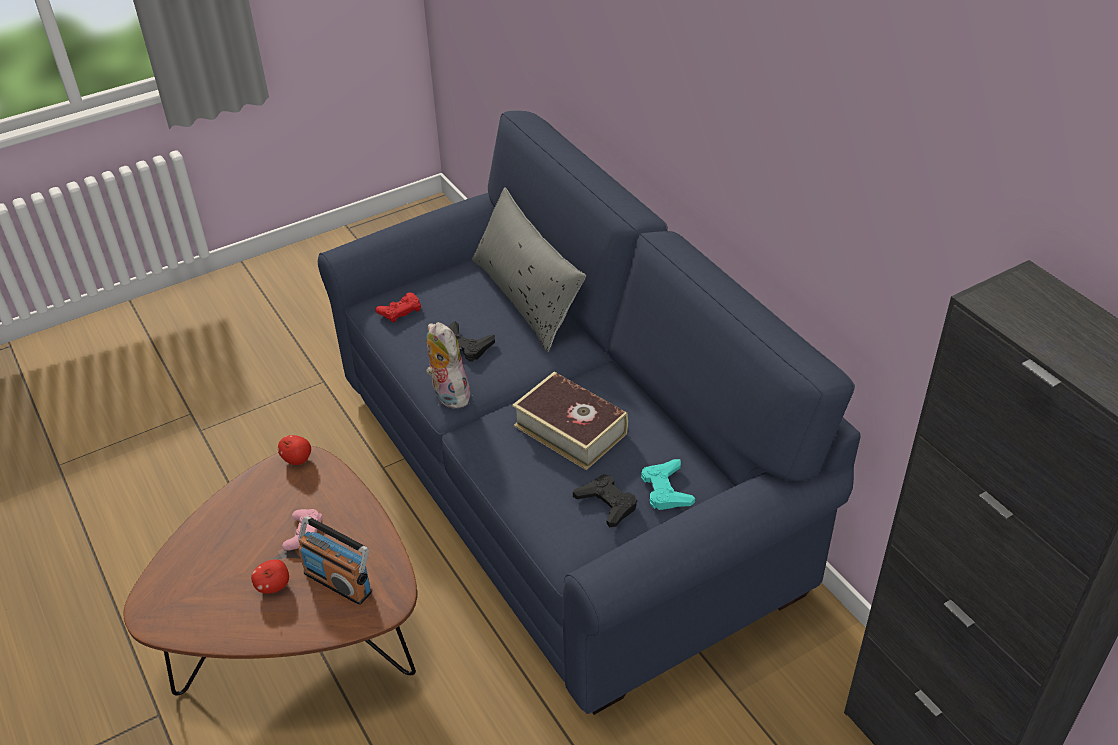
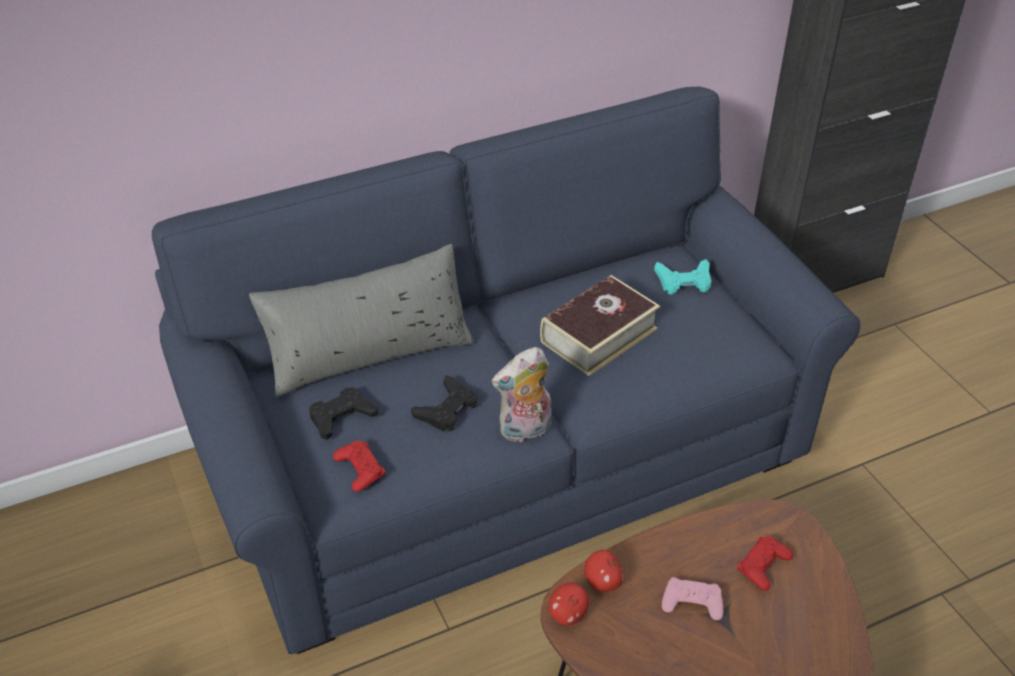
camera: 85 degrees left, 0 degrees up
apple [251,559,289,594] -> apple moved to [584,550,623,592]
radio [298,516,372,605] -> red game controller [737,536,793,591]
black game controller [573,474,637,527] -> black game controller moved to [309,387,378,440]

